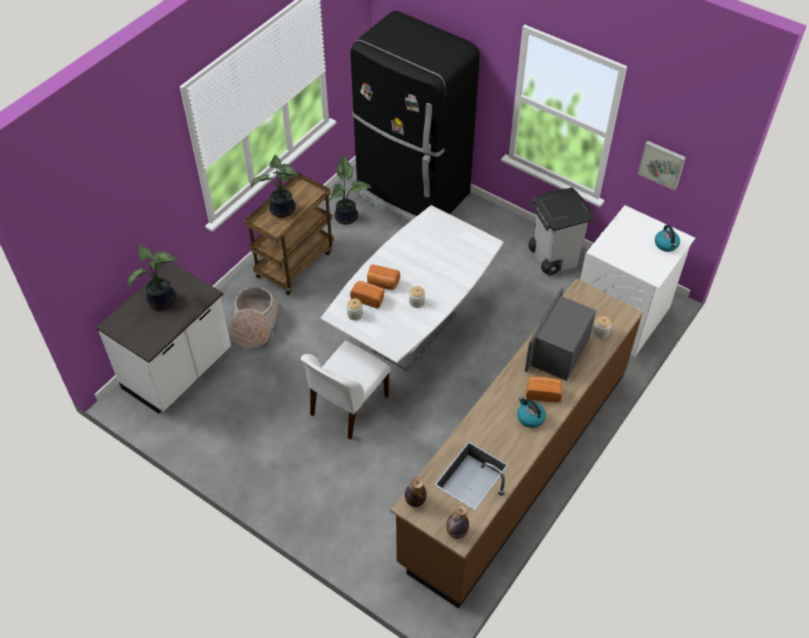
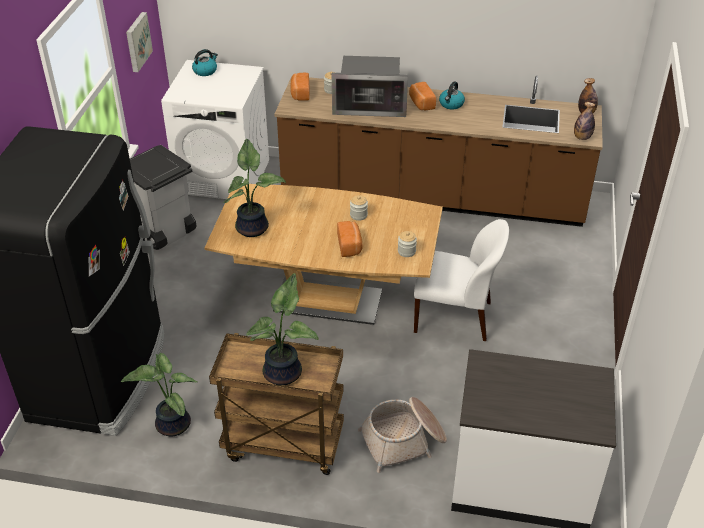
camera: 115 degrees left, 10 degrees down
potted plant [128,245,179,309] -> potted plant moved to [224,139,286,237]
white dining table [321,205,504,371] -> brown dining table [204,184,443,325]
bread [350,281,384,309] -> bread moved to [290,73,310,101]

